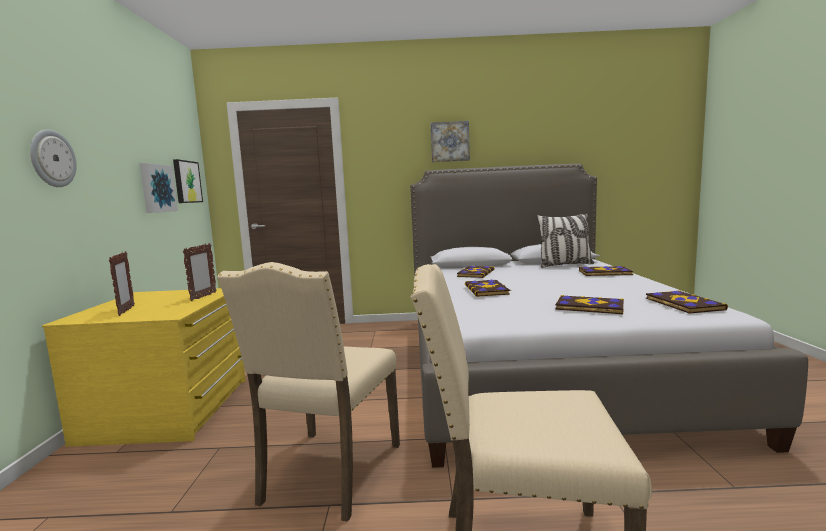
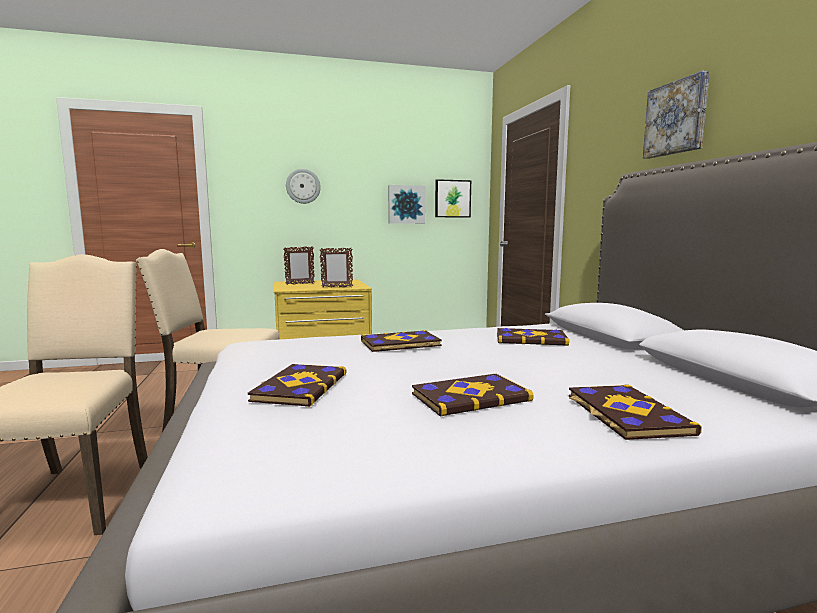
camera: 75 degrees right, 0 degrees up
pillow [537,214,594,268] -> none
book [646,290,728,314] -> book moved to [412,374,534,417]

